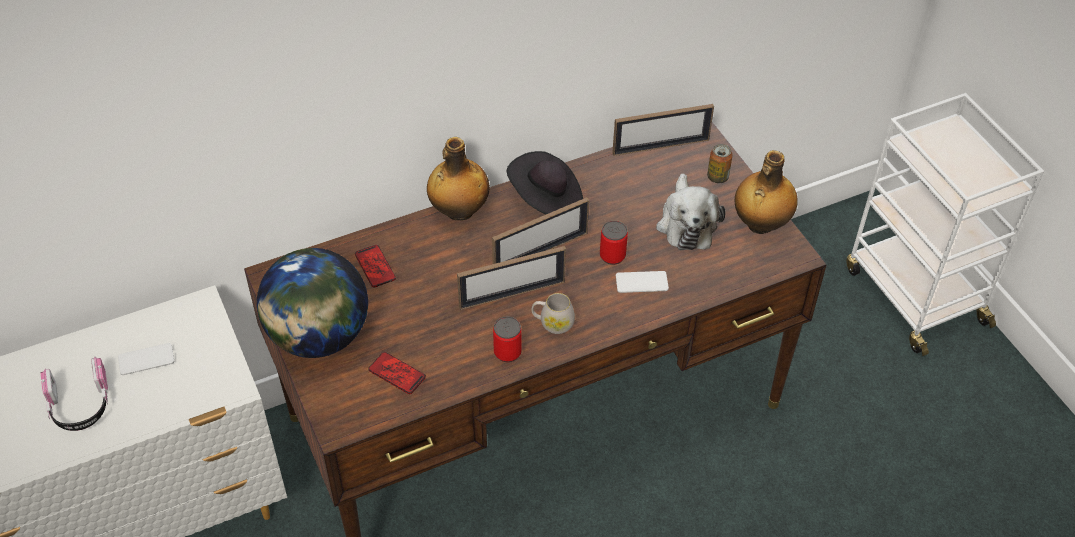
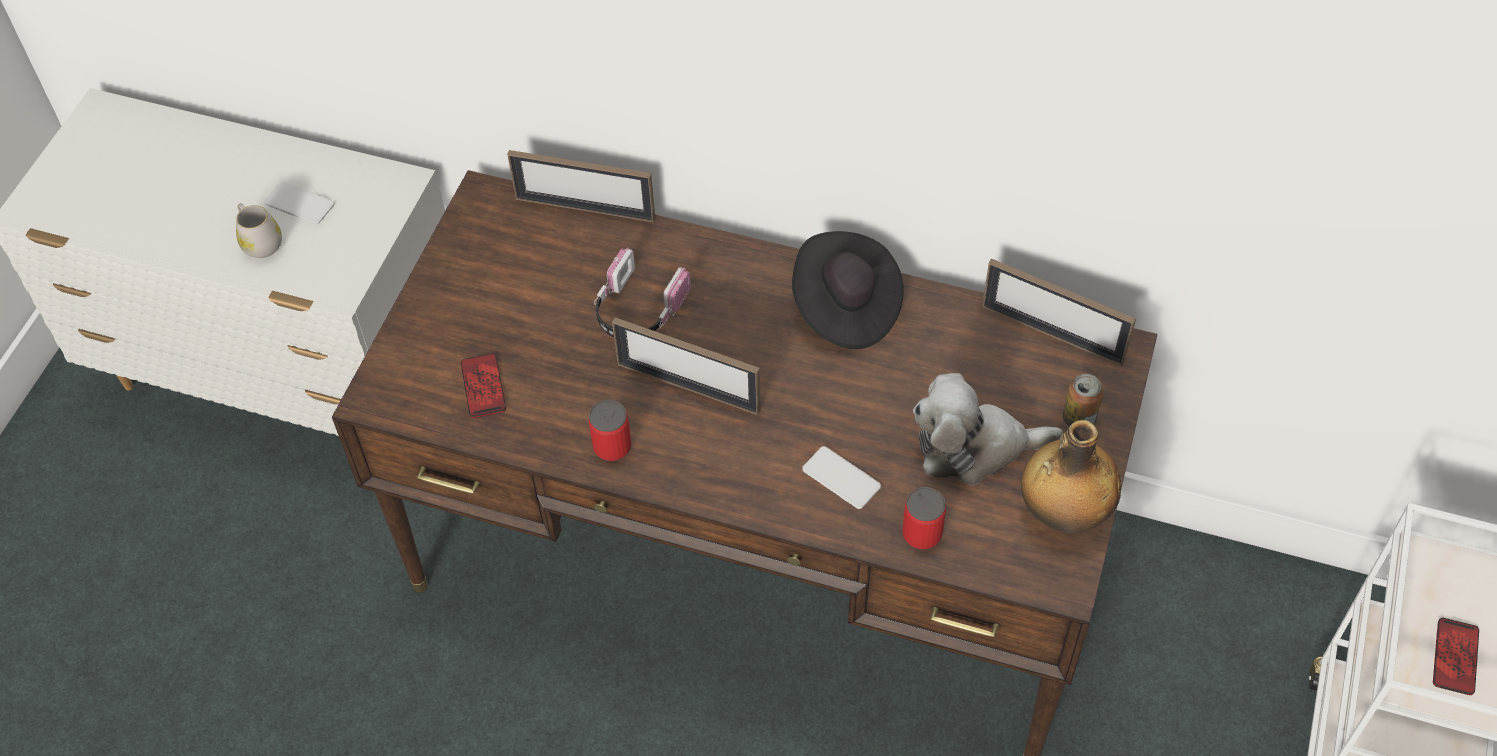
camera: 45 degrees right, 5 degrees up
headphones [41,357,108,431] -> headphones moved to [594,247,691,338]
globe [257,248,368,358] -> none
phone [355,245,396,287] -> phone moved to [1433,618,1479,695]
bottle [427,137,490,221] -> none
picture frame [492,197,589,264] -> picture frame moved to [507,150,655,222]
white mug [532,293,575,334] -> white mug moved to [236,203,282,258]
can [600,221,628,265] -> can moved to [902,487,946,550]
plush toy [656,173,726,250] -> plush toy turned 45 degrees clockwise [913,373,1063,485]

